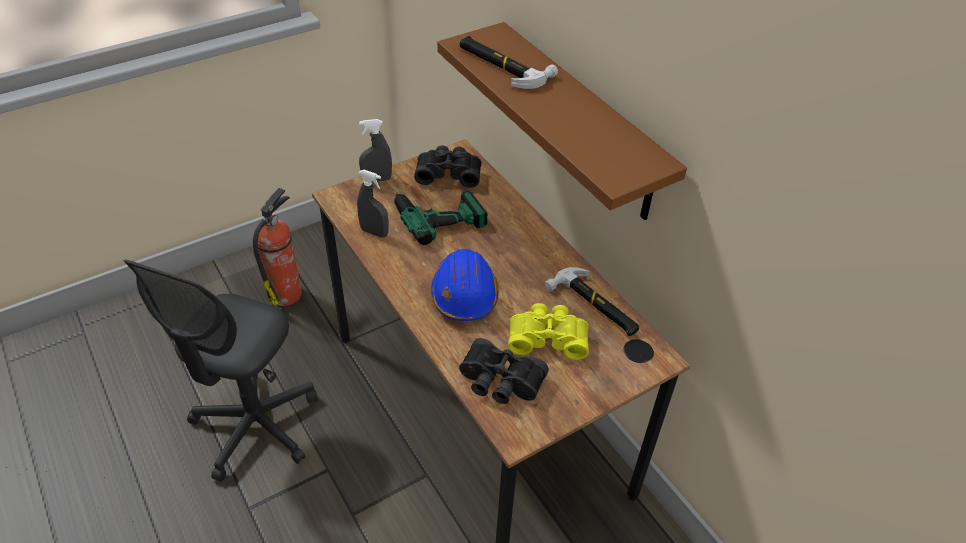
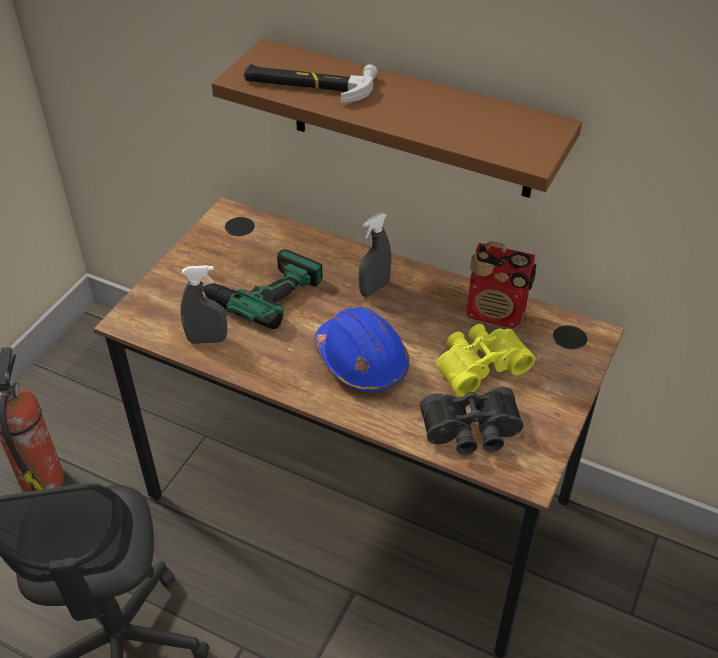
camera: 30 degrees left, 0 degrees up
grey spray bottle [359,119,392,183] -> grey spray bottle moved to [358,212,391,297]
black binoculars [414,145,482,188] -> none
hammer [545,267,639,336] -> radio [467,242,536,328]

